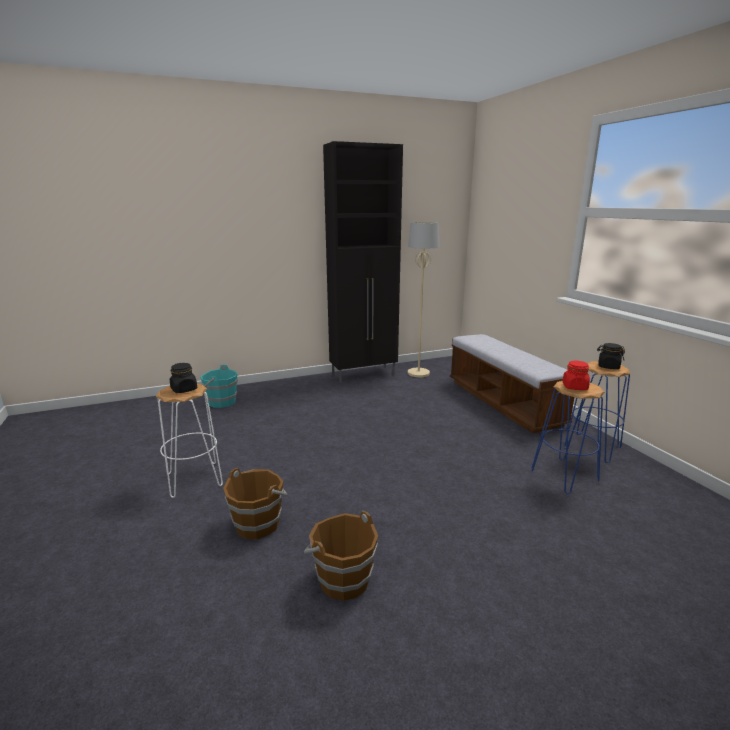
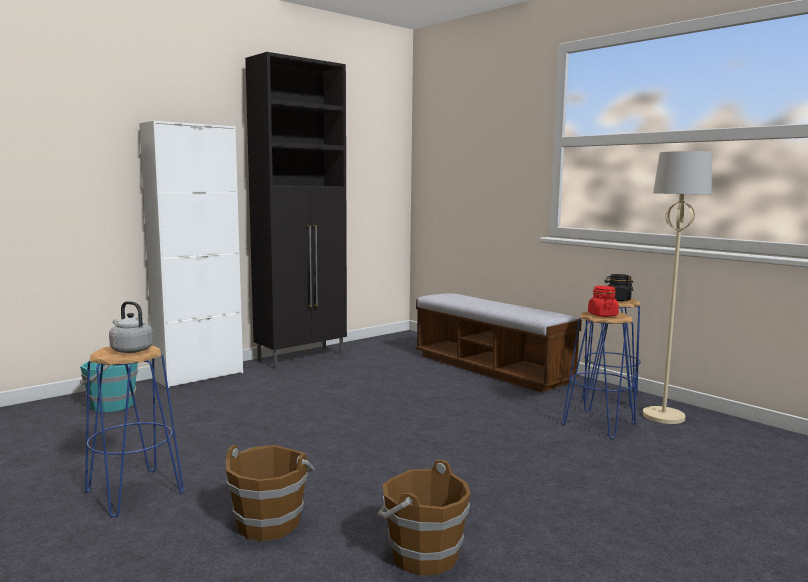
camera: 20 degrees left, 10 degrees down
white stool [156,383,223,498] -> blue stool [85,345,184,517]
black jar [170,363,197,393] -> grey kettle [109,301,153,353]
beige floor lamp [408,222,439,377] -> beige floor lamp moved to [643,151,712,424]
none -> white cabinet [139,121,243,388]

